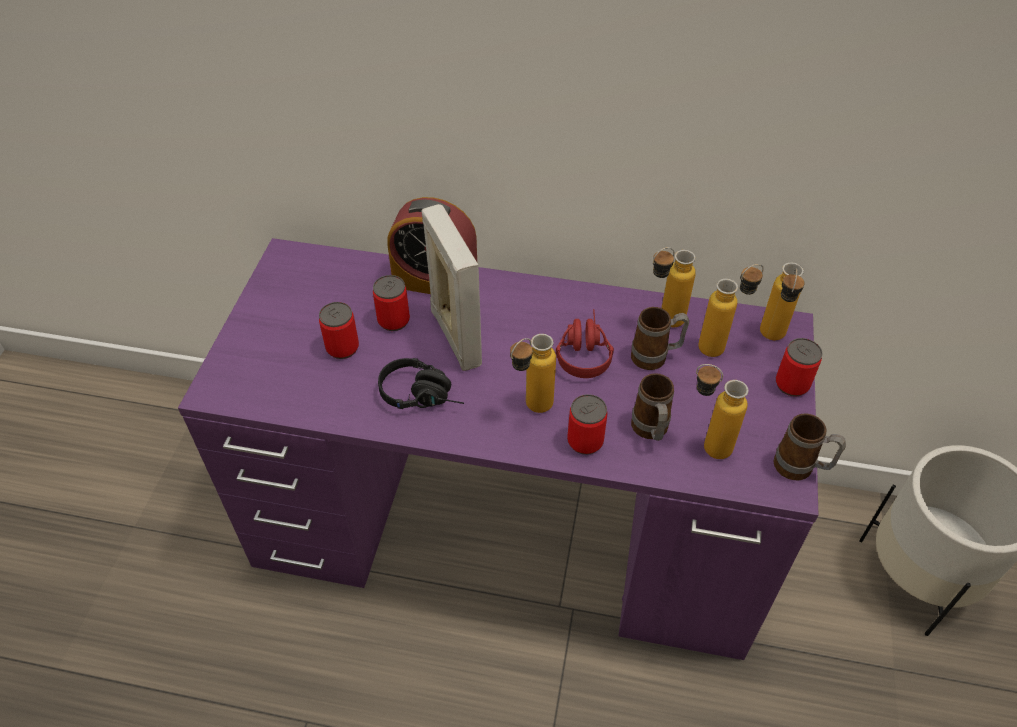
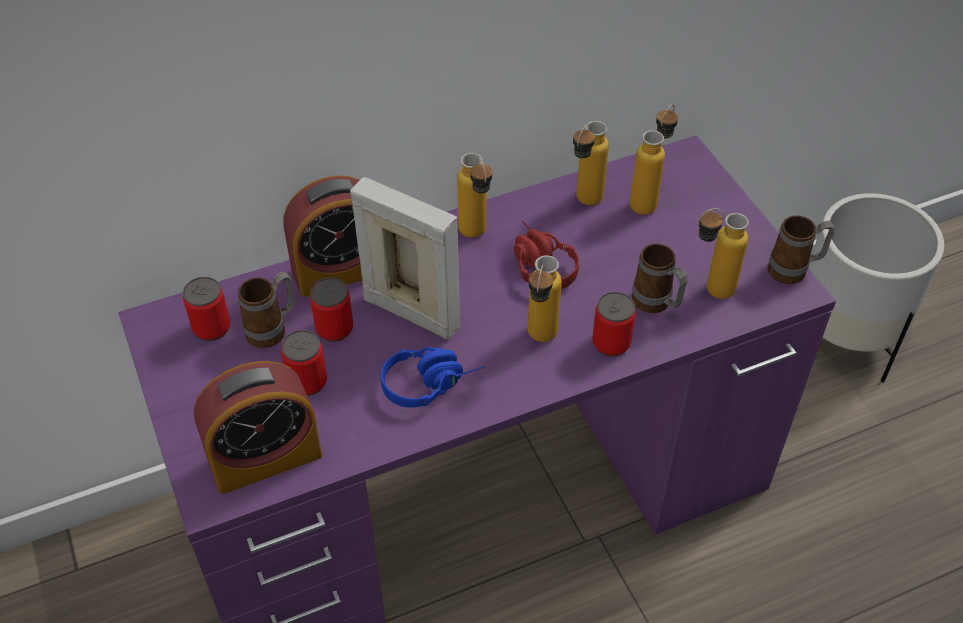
camera: 35 degrees left, 0 degrees up
black headphones [378,358,464,409] -> blue headphones [381,347,484,408]
mug [631,307,689,370] -> mug moved to [238,272,295,348]
bottle [760,262,805,340] -> bottle moved to [457,153,492,238]
can [776,338,823,397] -> can moved to [183,277,230,341]
none -> alarm clock [194,361,322,494]

